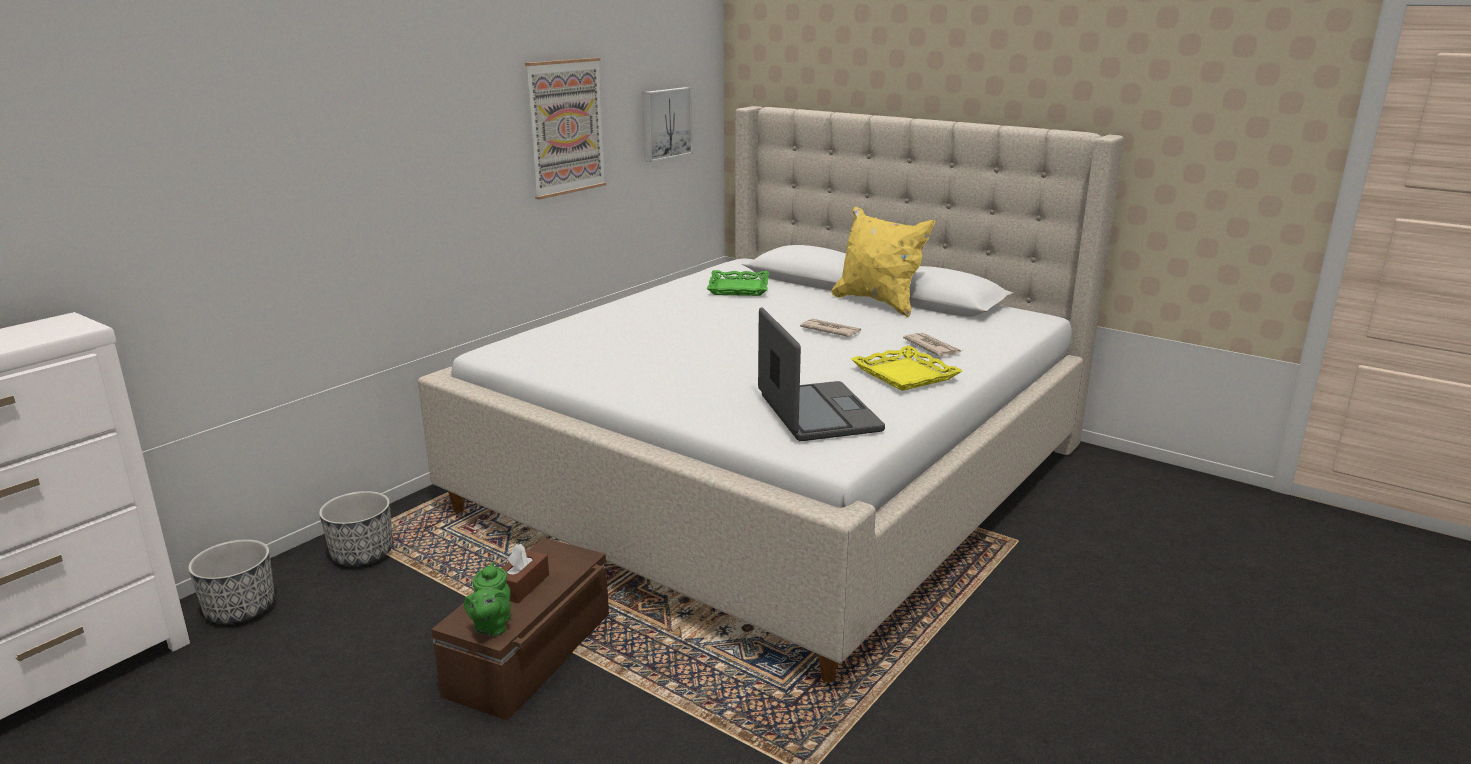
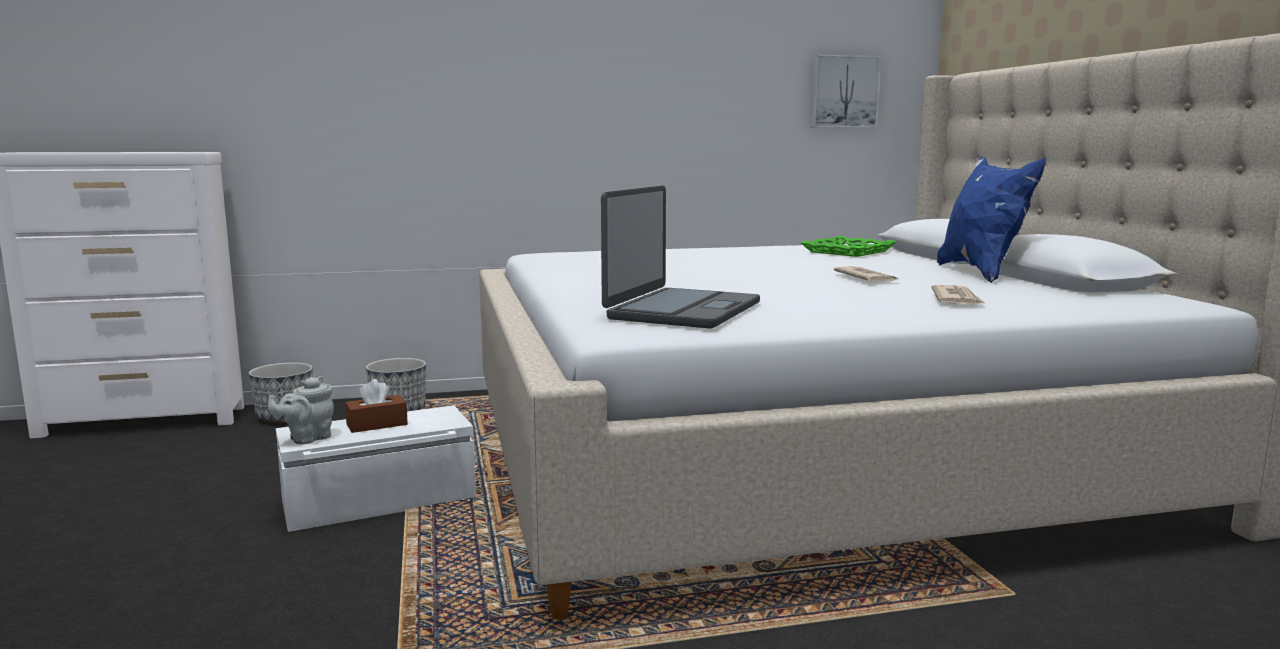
camera: 40 degrees right, 10 degrees down
brown storage box [431,538,609,721] -> white storage box [276,405,476,532]
green teapot [464,562,511,636] -> grey teapot [268,376,334,444]
picture [525,58,606,200] -> none
yellow pillow [831,206,935,317] -> blue pillow [937,157,1046,283]
yellow tray [851,346,962,391] -> none

